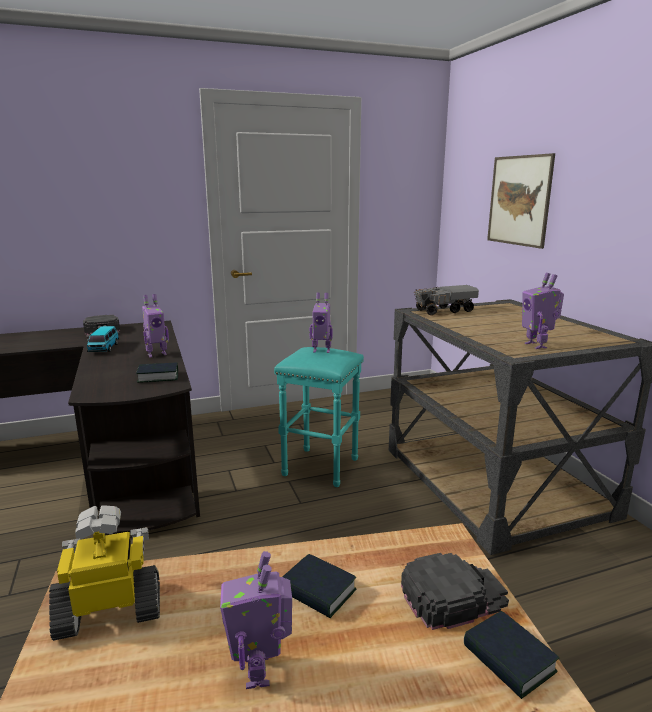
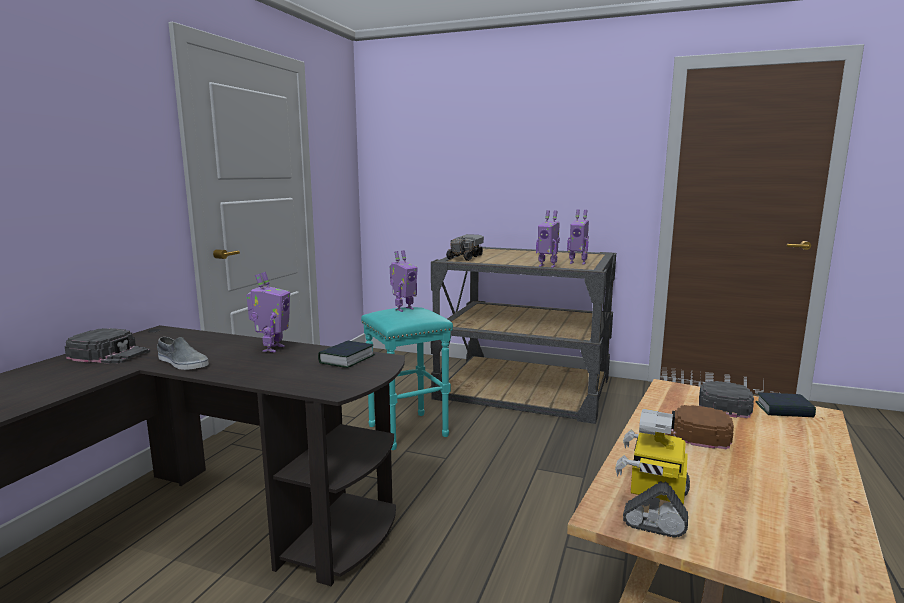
camera: 50 degrees left, 5 degrees down
toy car [87,326,119,352] -> grey shoe [157,337,209,370]
toy robot [220,551,292,689] -> toy robot moved to [536,210,560,268]
book [283,554,356,618] -> brown cap [665,405,734,449]
picture [487,153,555,249] -> none

